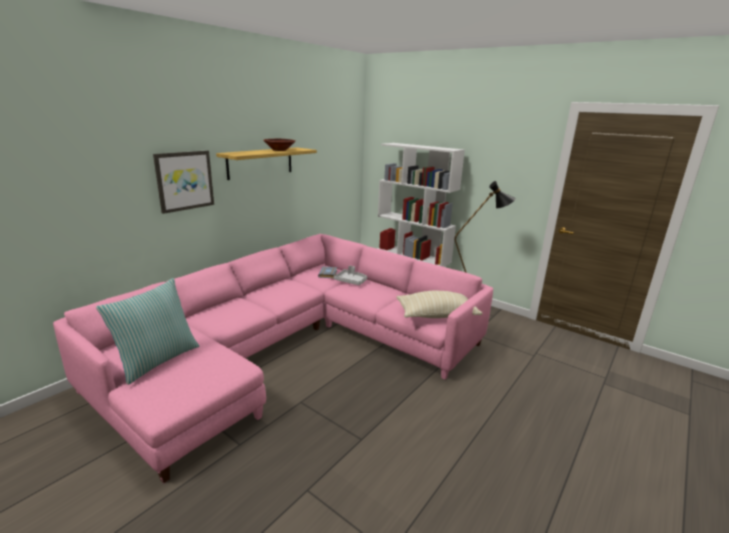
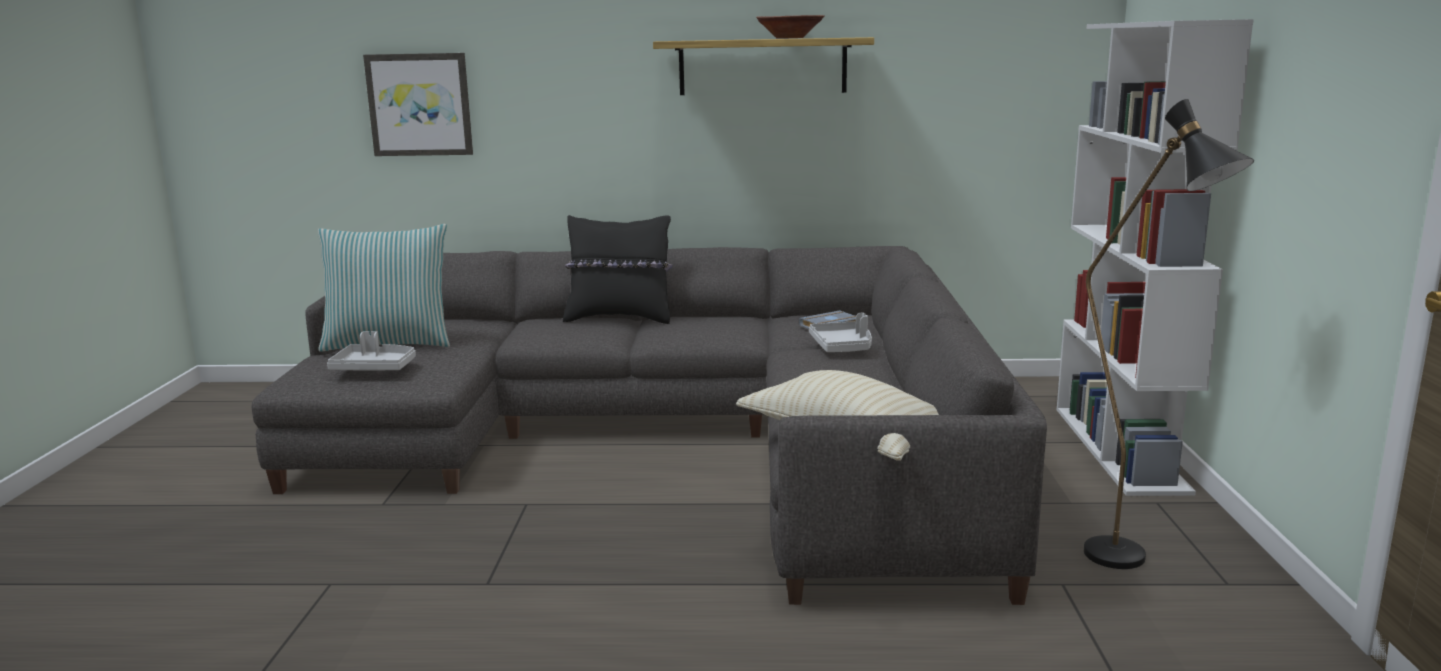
camera: 55 degrees right, 5 degrees down
pink sofa [53,234,493,483] -> grey sofa [251,246,1047,605]
picture [153,150,214,214] -> picture moved to [363,53,473,156]
none -> grey tray [327,331,416,371]
none -> black pillow [563,215,673,324]

